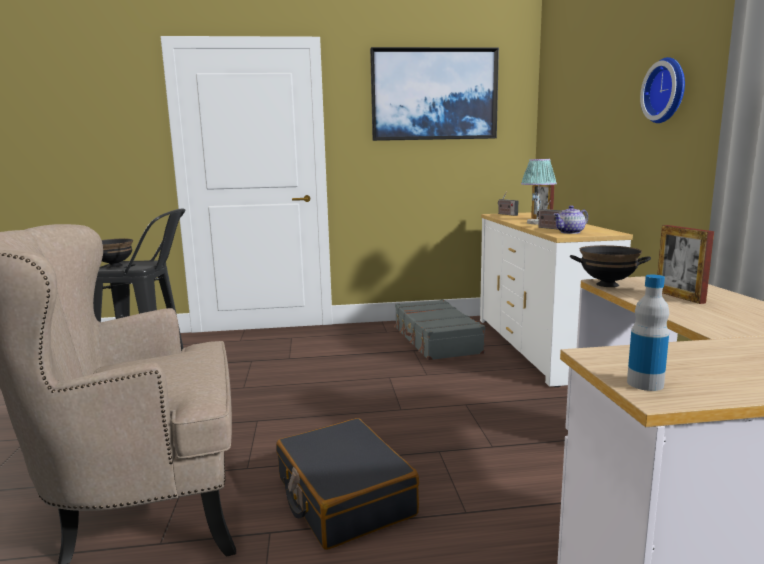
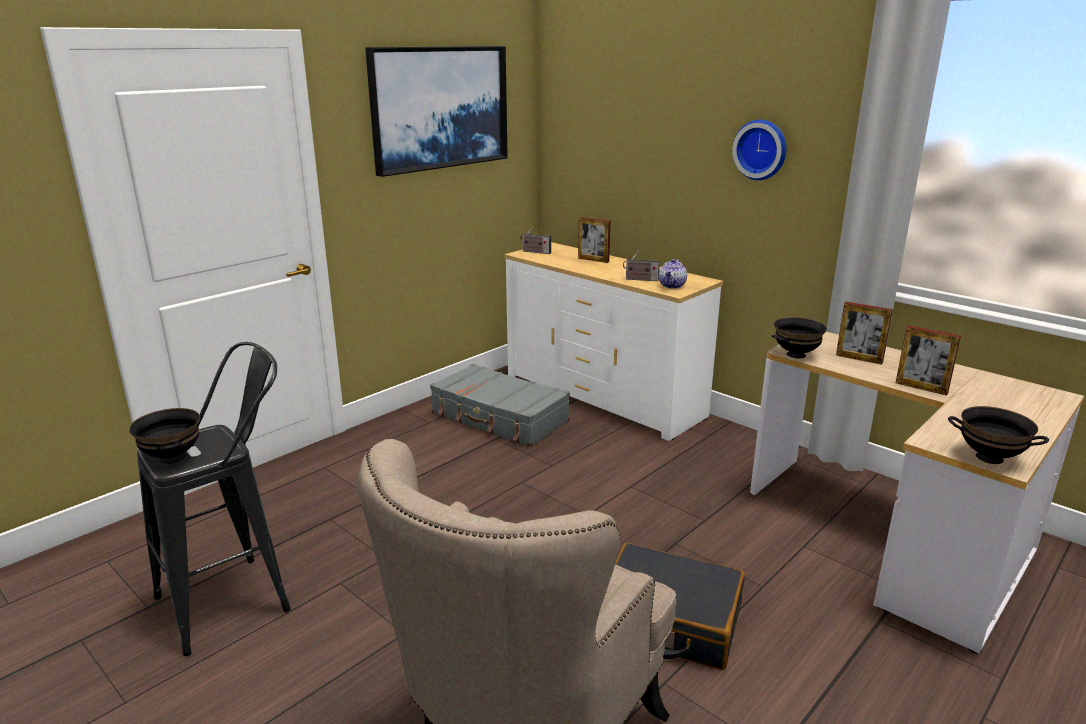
camera: 40 degrees left, 10 degrees up
table lamp [521,159,557,224] -> none
bottle [627,275,669,391] -> black bowl [948,406,1049,464]
none -> picture frame [896,325,961,396]

